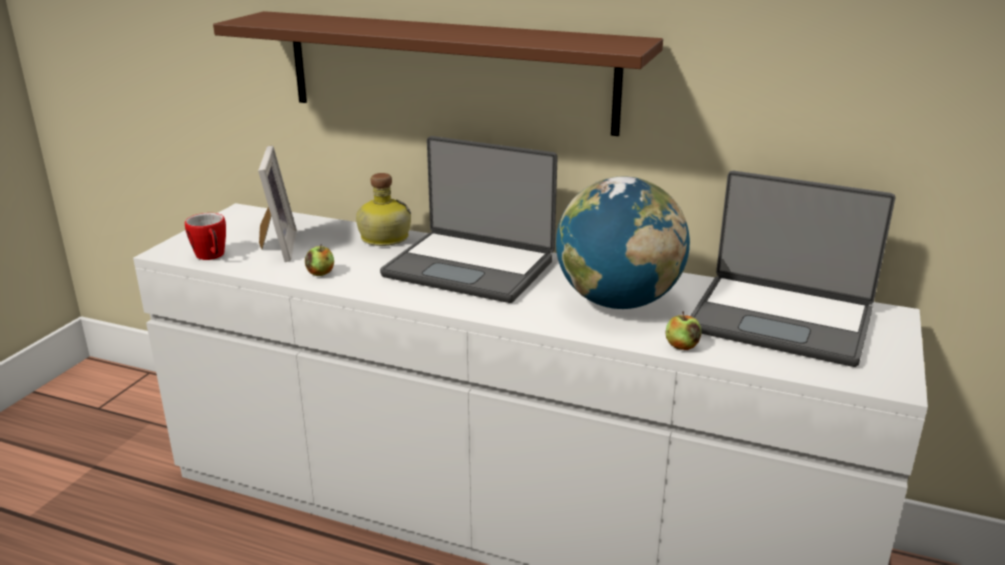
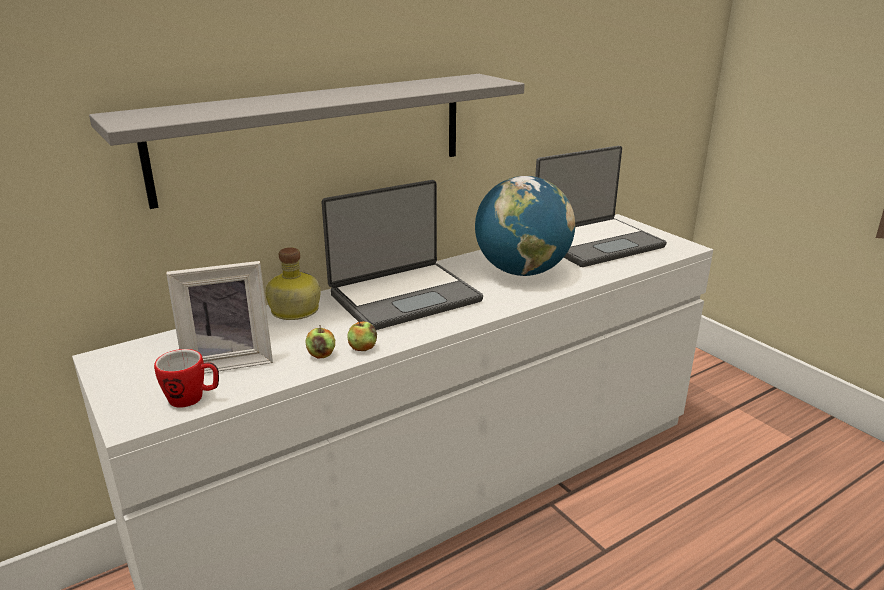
camera: 55 degrees left, 0 degrees up
brown shelf [213,11,663,136] -> grey shelf [89,74,525,209]
picture frame [258,146,297,262] -> picture frame turned 135 degrees clockwise [166,261,273,374]
apple [665,312,701,350] -> apple moved to [347,320,377,351]

